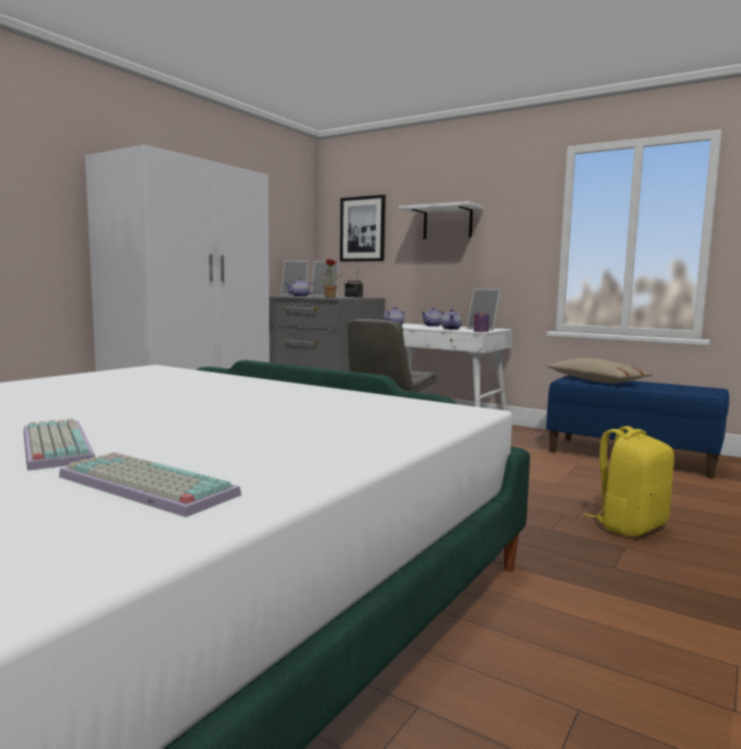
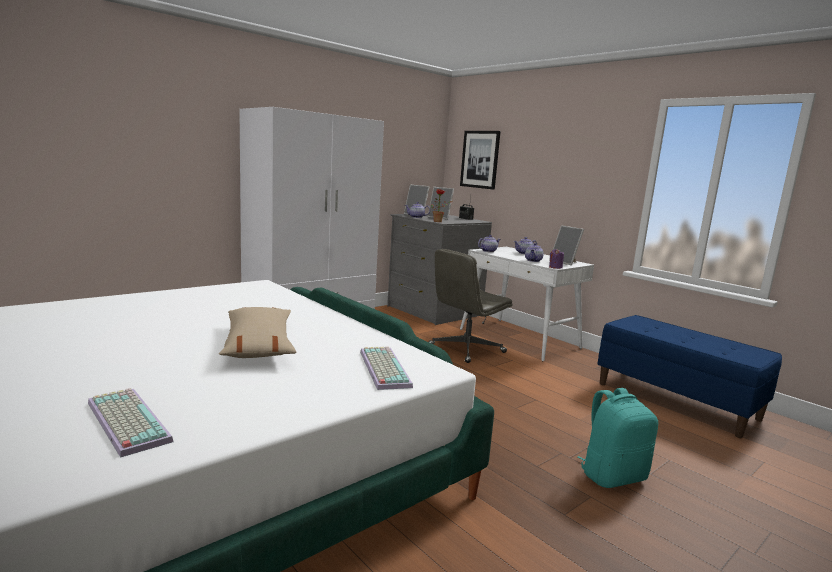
camera: 15 degrees right, 5 degrees up
keyboard [24,418,95,471] -> keyboard moved to [360,346,413,390]
white shelf [398,201,484,239] -> none
beige pillow [546,358,653,383] -> beige pillow moved to [219,307,296,358]
yellow backpack [585,426,674,537] -> turquoise backpack [577,388,658,488]

